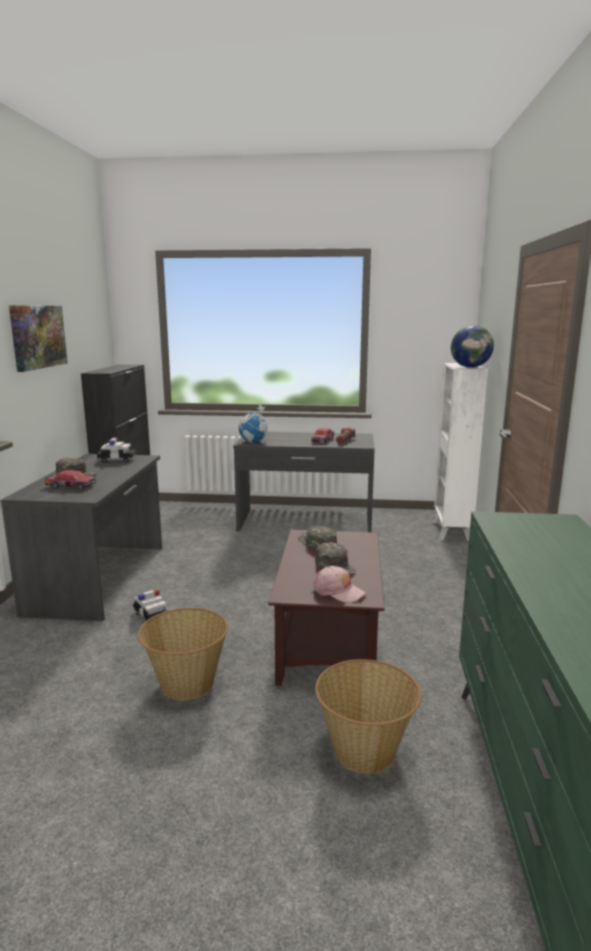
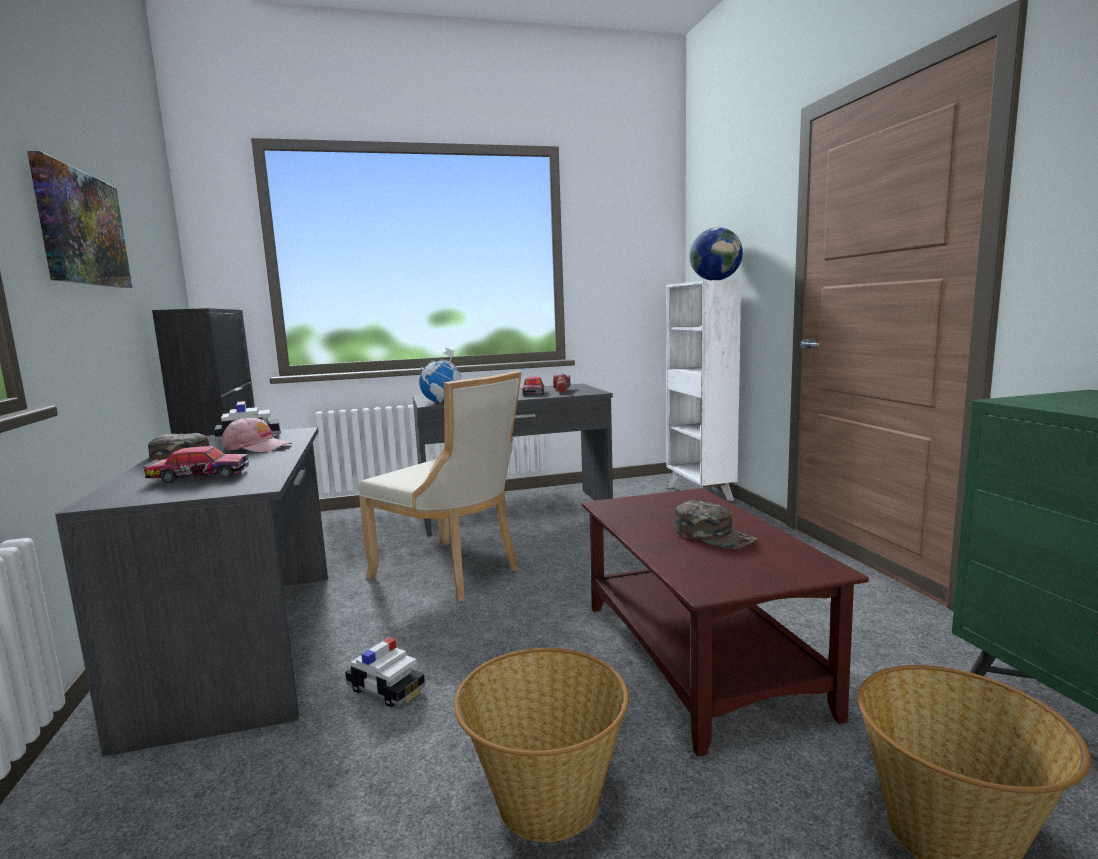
camera: 20 degrees left, 5 degrees down
green cap [298,526,337,550] -> none
pink cap [313,566,366,603] -> pink cap moved to [222,417,292,452]
none -> beige chair [359,371,522,601]

